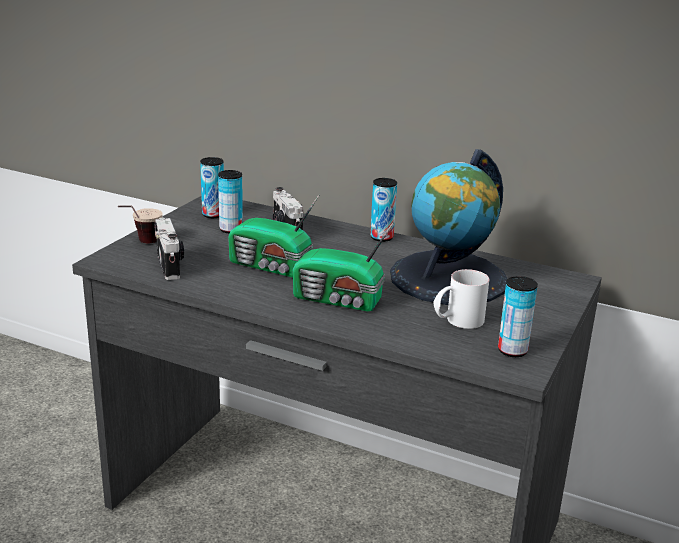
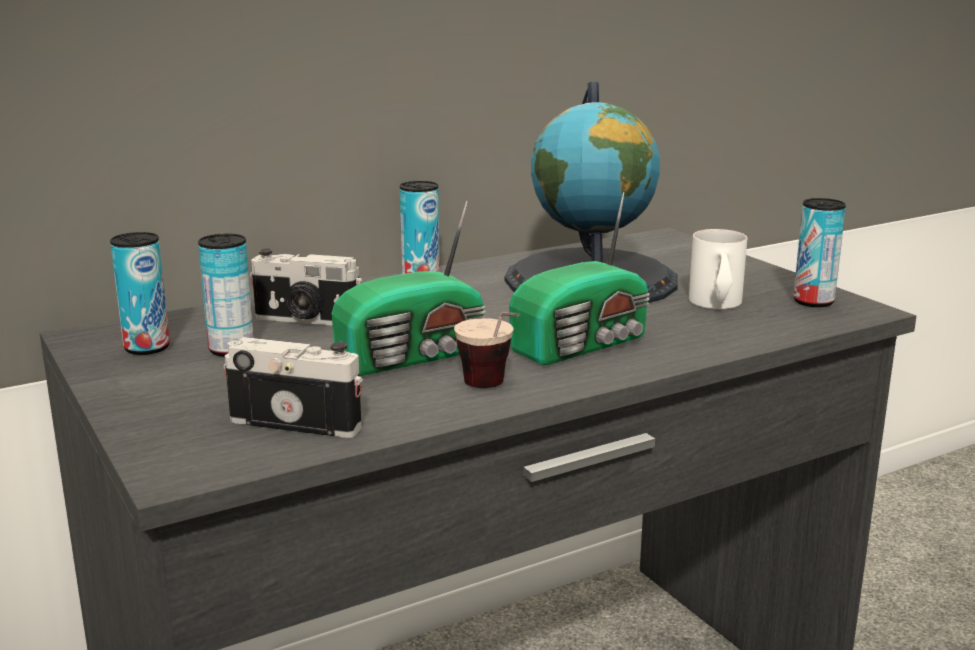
camera: 55 degrees left, 5 degrees down
cup [118,206,163,243] -> cup moved to [454,312,520,388]

